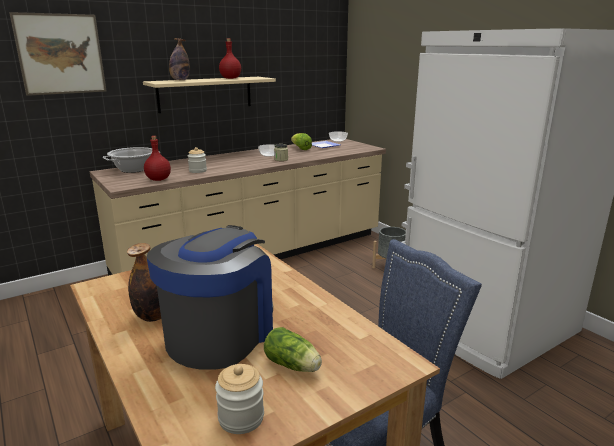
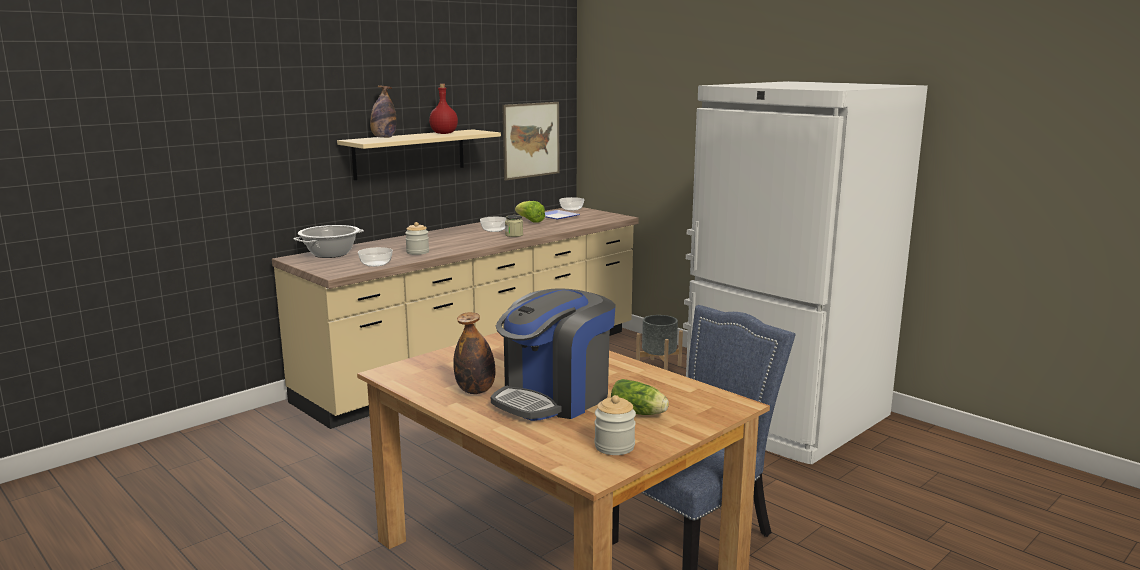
camera: 10 degrees left, 5 degrees down
picture [9,12,107,96] -> picture moved to [502,102,560,181]
red bottle [144,136,171,181] -> bowl [358,247,393,267]
coffee machine [147,225,273,370] -> coffee machine turned 150 degrees counterclockwise [491,288,616,421]

